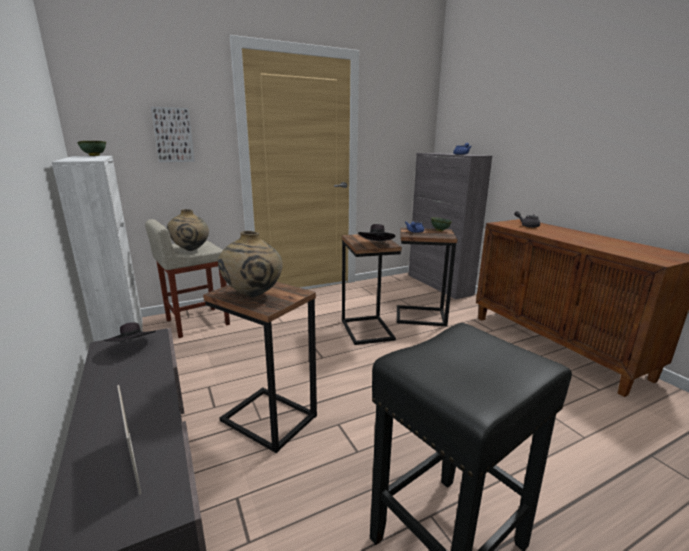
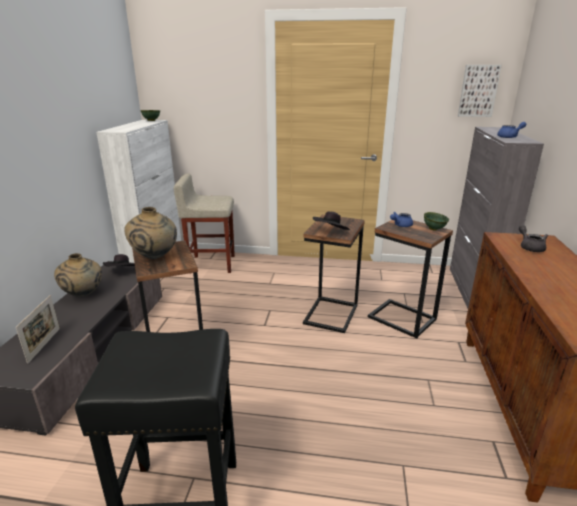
camera: 35 degrees right, 5 degrees up
picture [151,107,195,162] -> picture moved to [458,65,502,117]
beige vase [167,209,209,251] -> beige vase moved to [54,253,102,297]

